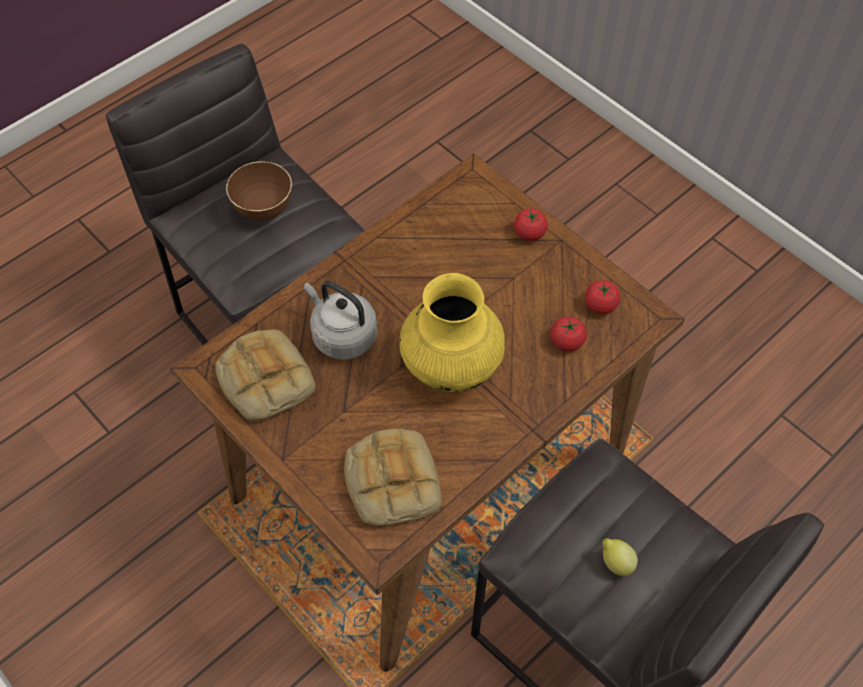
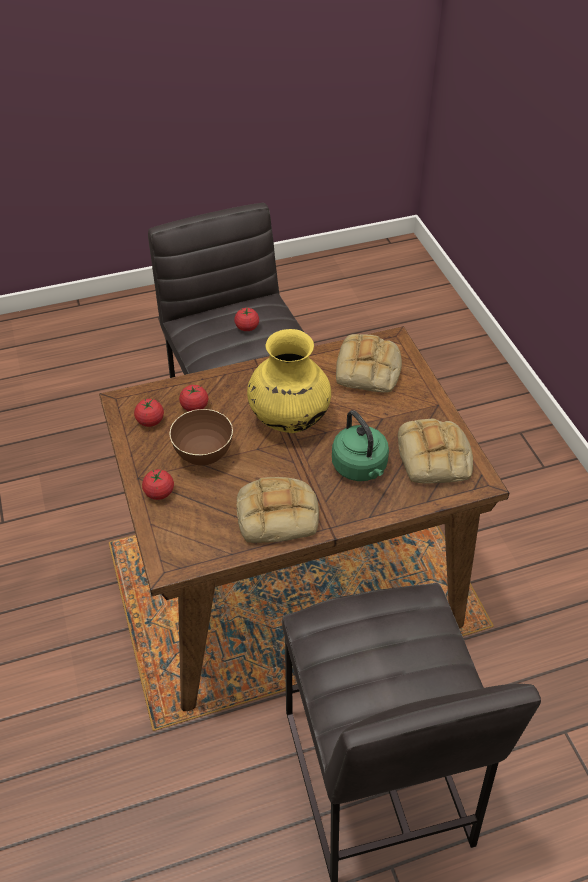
camera: 155 degrees left, 10 degrees down
brown bowl [226,161,292,221] -> brown bowl moved to [169,409,233,466]
grey kettle [304,281,377,360] -> green kettle [332,410,389,481]
lemon [602,538,638,576] -> tomato [234,307,259,331]
none -> bread [236,477,319,543]

